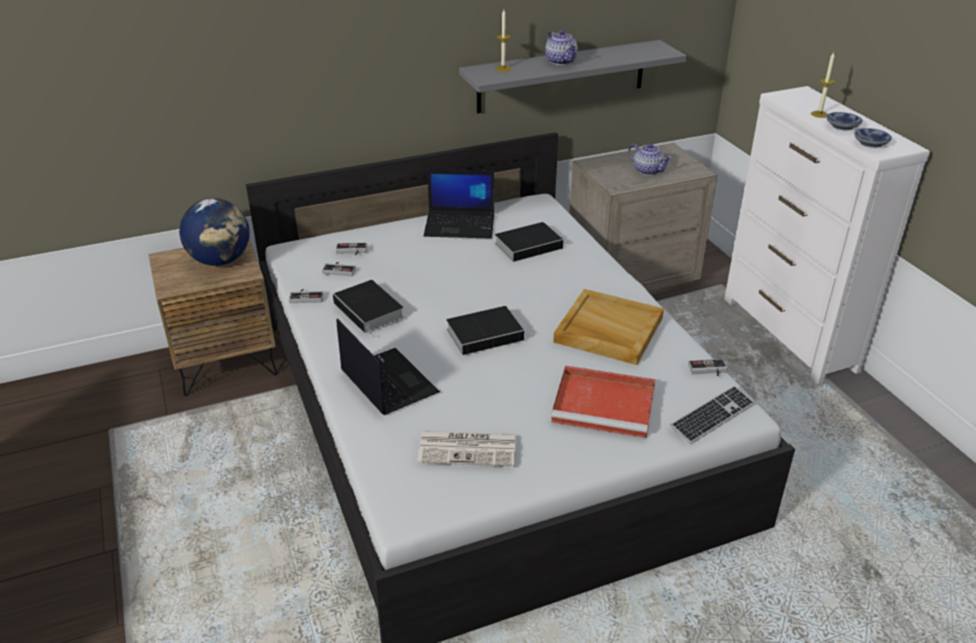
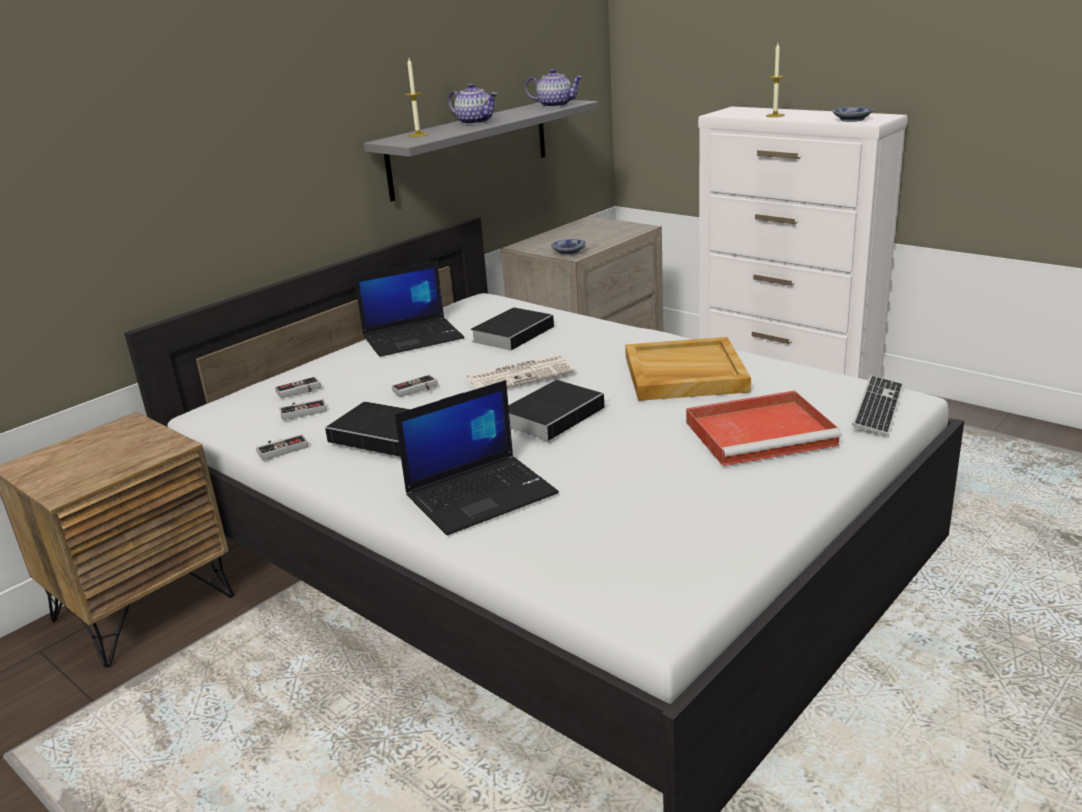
camera: 25 degrees left, 10 degrees down
globe [179,198,250,266] -> none
laptop [336,318,440,415] -> laptop turned 120 degrees clockwise [395,380,559,535]
newspaper [417,431,516,467] -> newspaper moved to [467,354,575,389]
teapot [628,143,672,175] -> teapot moved to [525,69,583,107]
game controller [688,359,728,376] -> game controller moved to [392,375,438,397]
bowl [826,112,863,130] -> bowl moved to [551,239,586,255]

